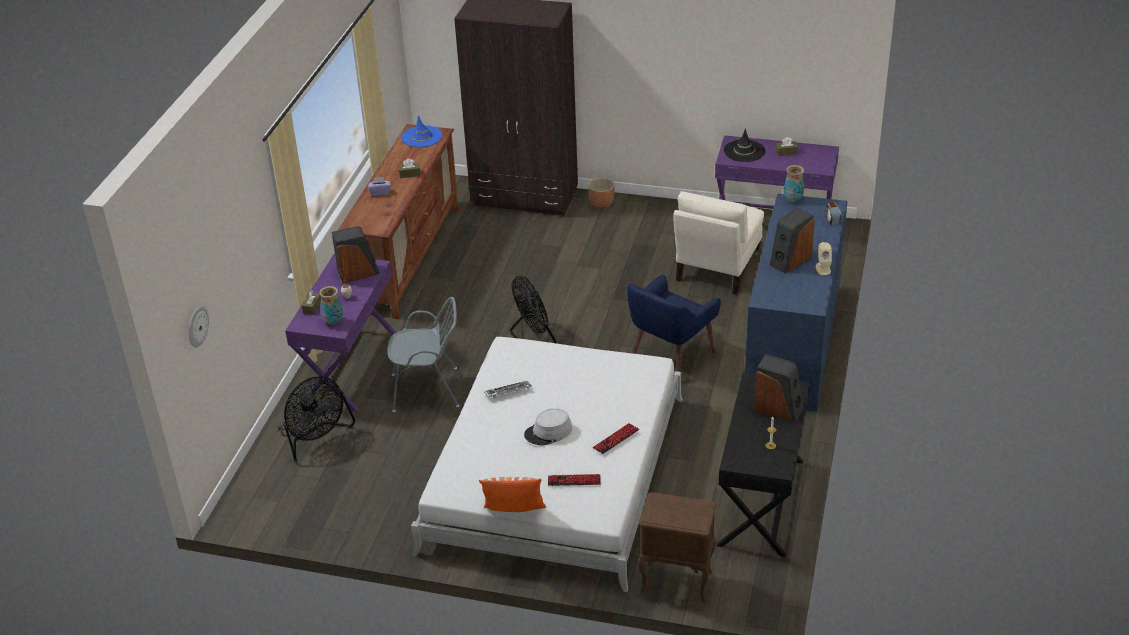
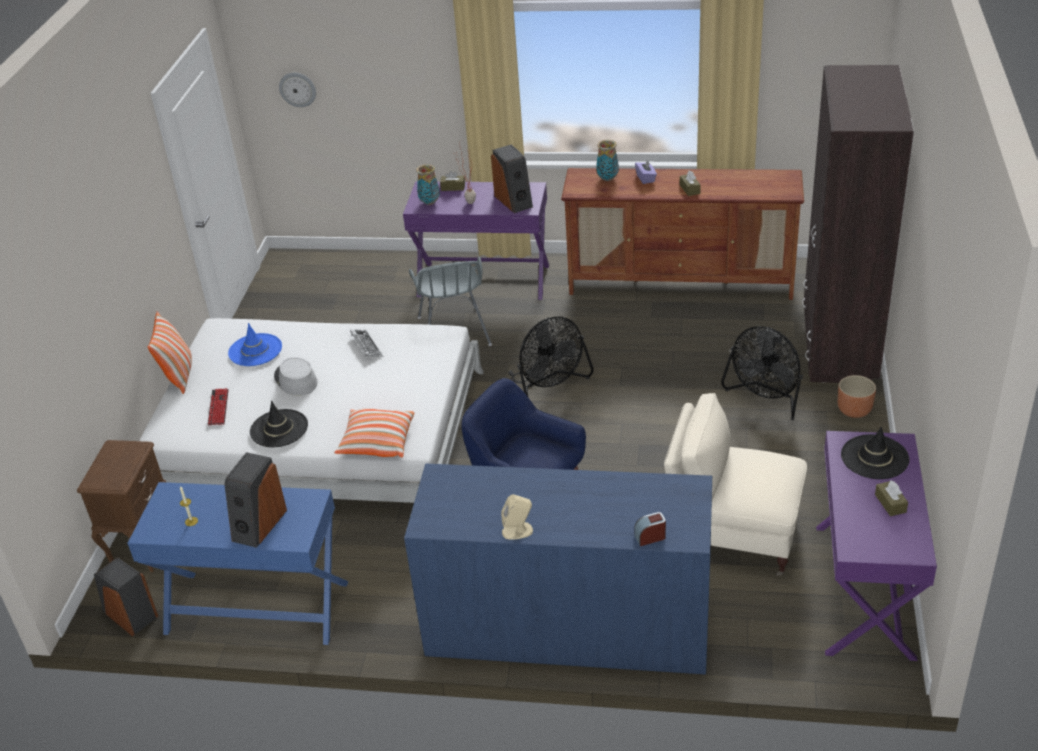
camera: 85 degrees right, 0 degrees up
black fan [278,376,355,461] -> black fan moved to [721,326,803,420]
blue hat [401,115,443,147] -> blue hat moved to [228,323,282,366]
keyboard [593,423,639,454] -> black hat [250,401,308,447]
black desk [717,374,810,557] -> blue desk [127,482,348,645]
speaker [769,208,815,274] -> speaker moved to [94,558,158,637]
vase [784,165,804,202] -> vase moved to [596,140,619,181]
none -> pillow [334,409,414,457]

